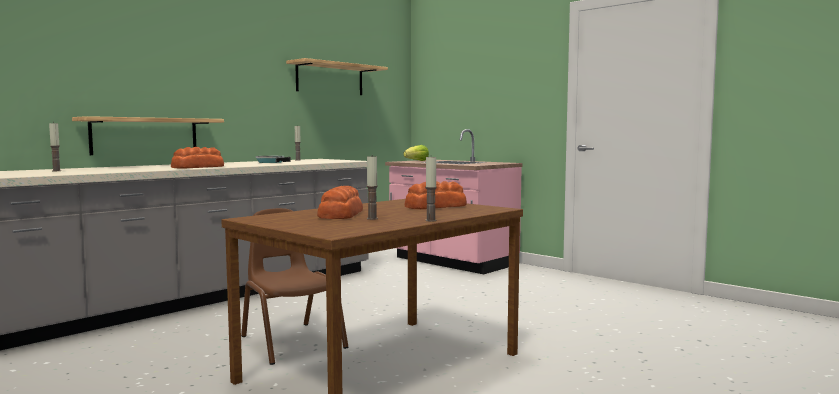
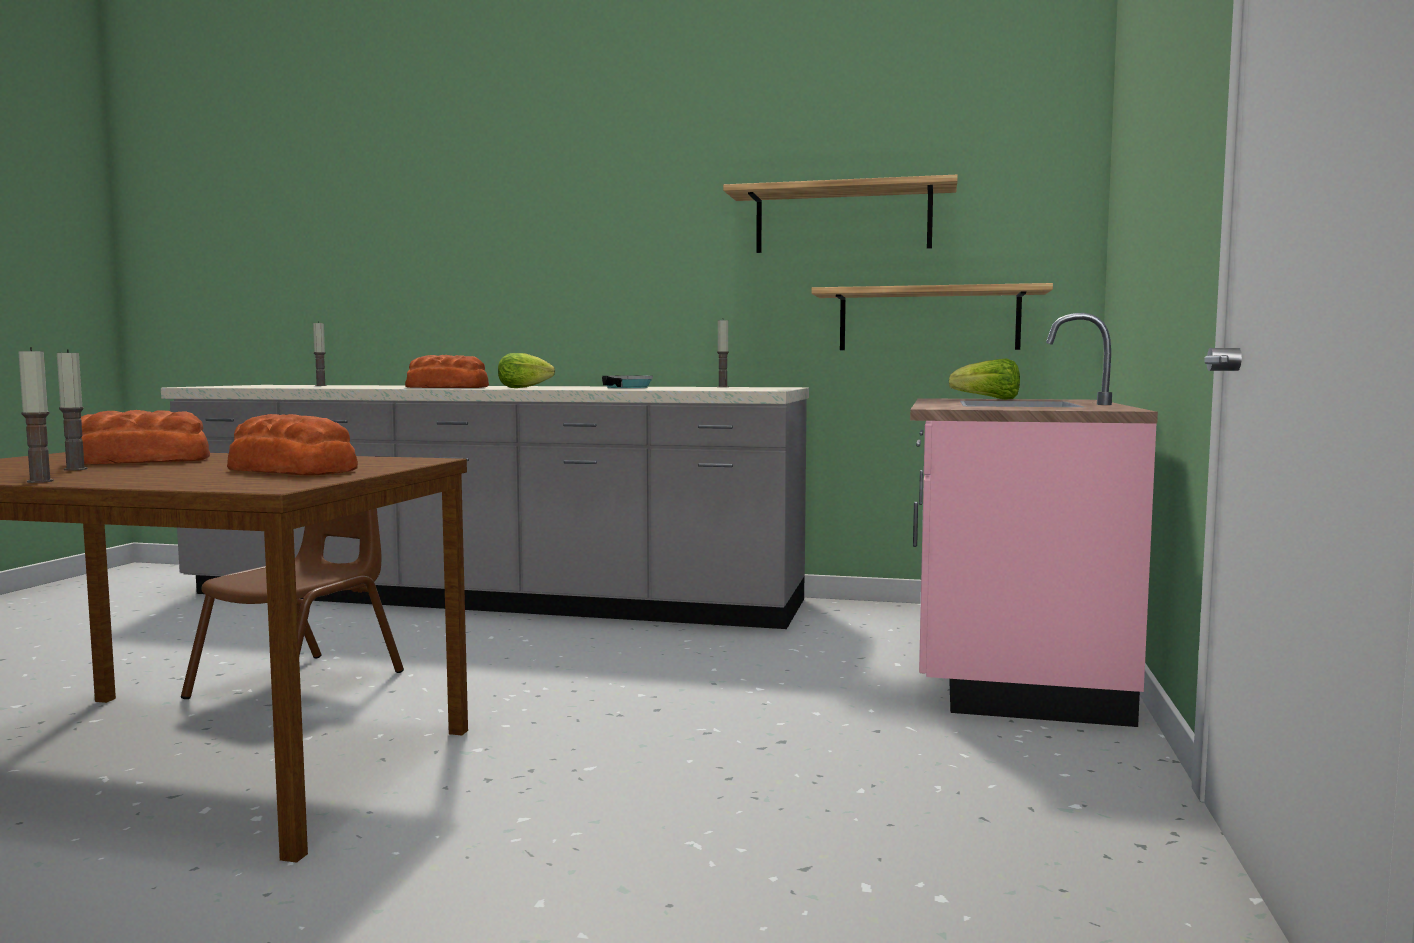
camera: 60 degrees right, 0 degrees up
shelf [72,116,224,155] -> shelf moved to [811,283,1053,350]
none -> lettuce [498,353,555,388]

